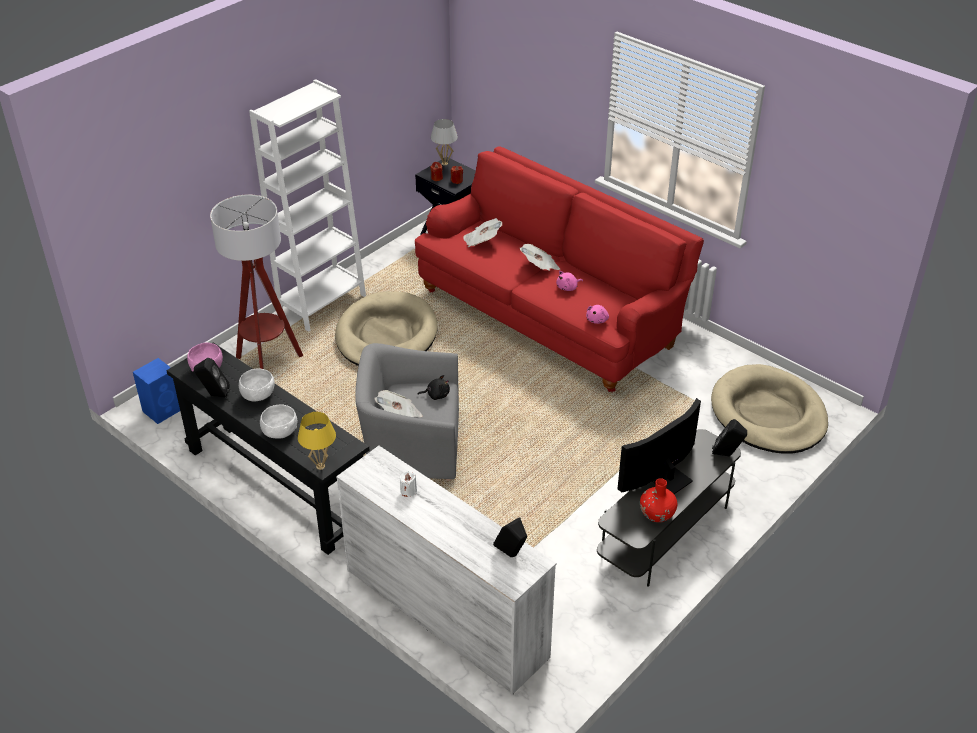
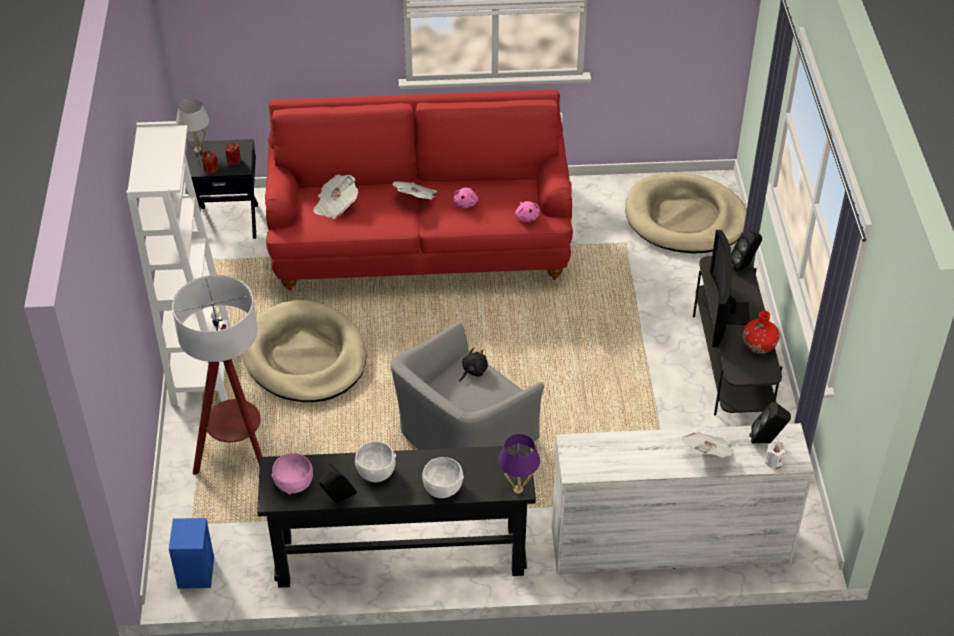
camera: 45 degrees left, 5 degrees up
yellow table lamp [298,412,336,470] -> purple table lamp [498,434,540,494]
newspaper [374,390,423,417] -> newspaper moved to [682,432,734,457]
white candle [400,471,417,497] -> white candle moved to [765,441,785,469]

